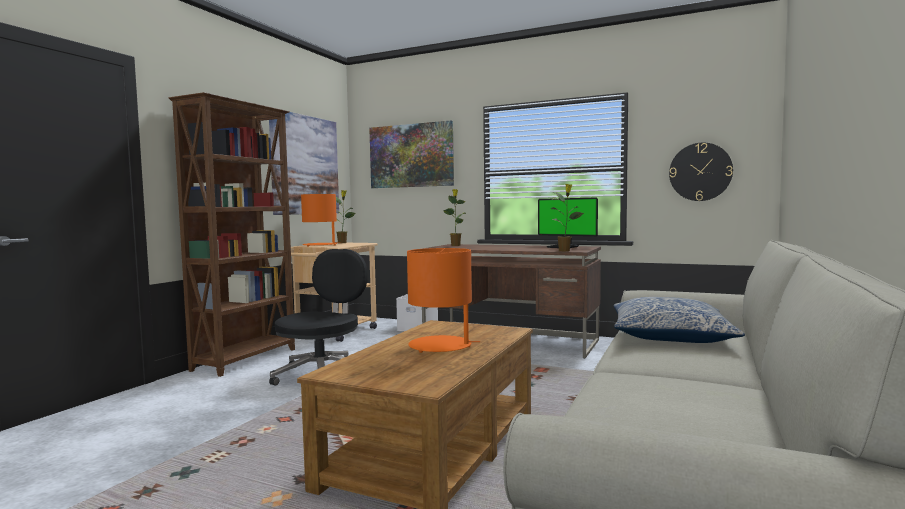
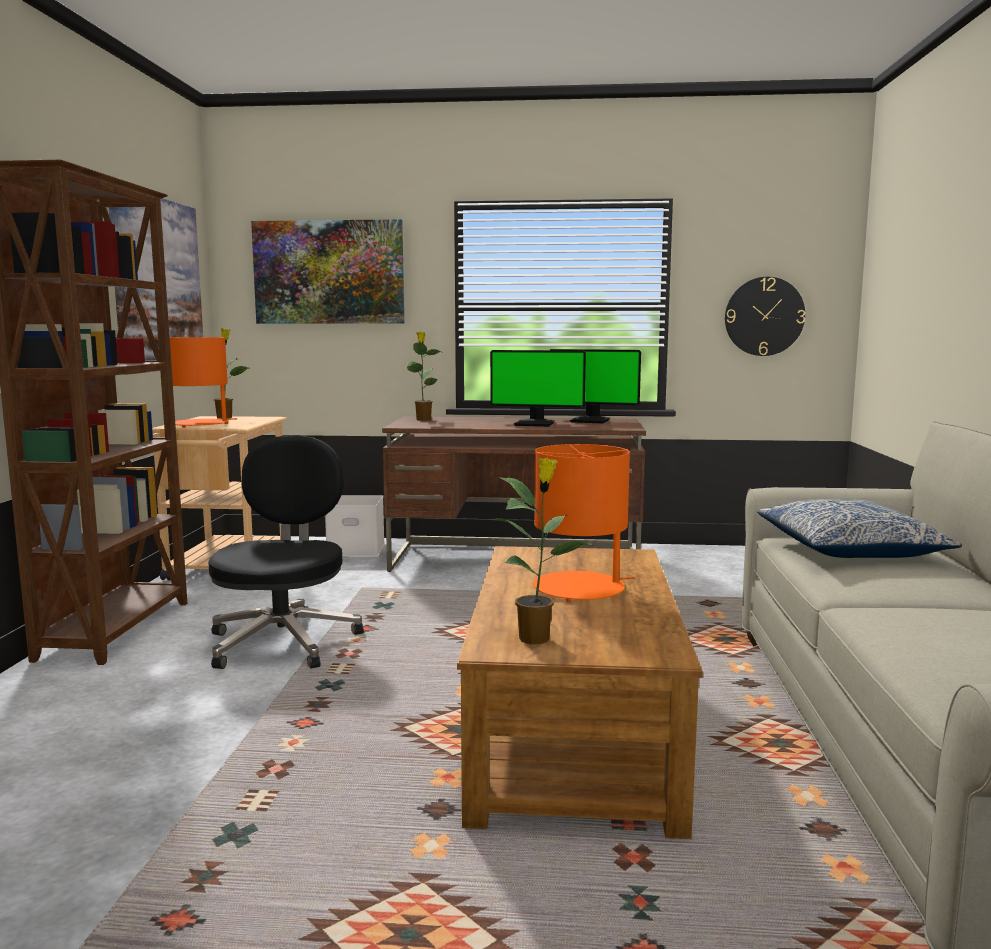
camera: 20 degrees left, 5 degrees up
potted plant [551,184,584,251] -> potted plant moved to [490,458,596,644]
none -> monitor [490,350,586,427]

